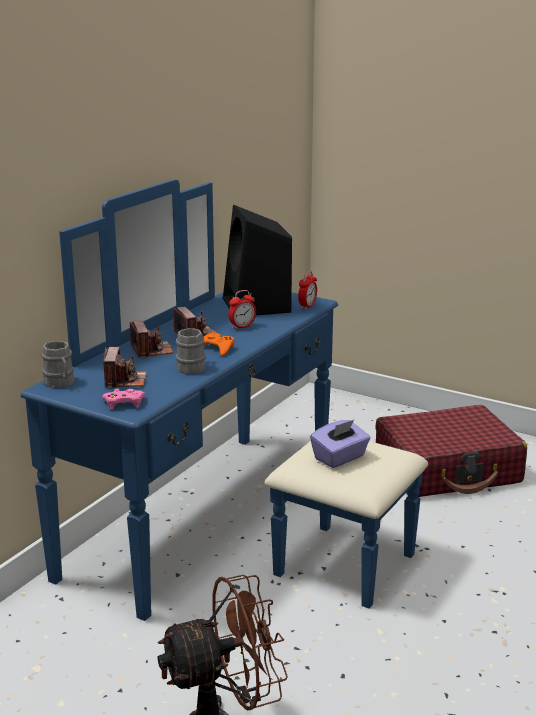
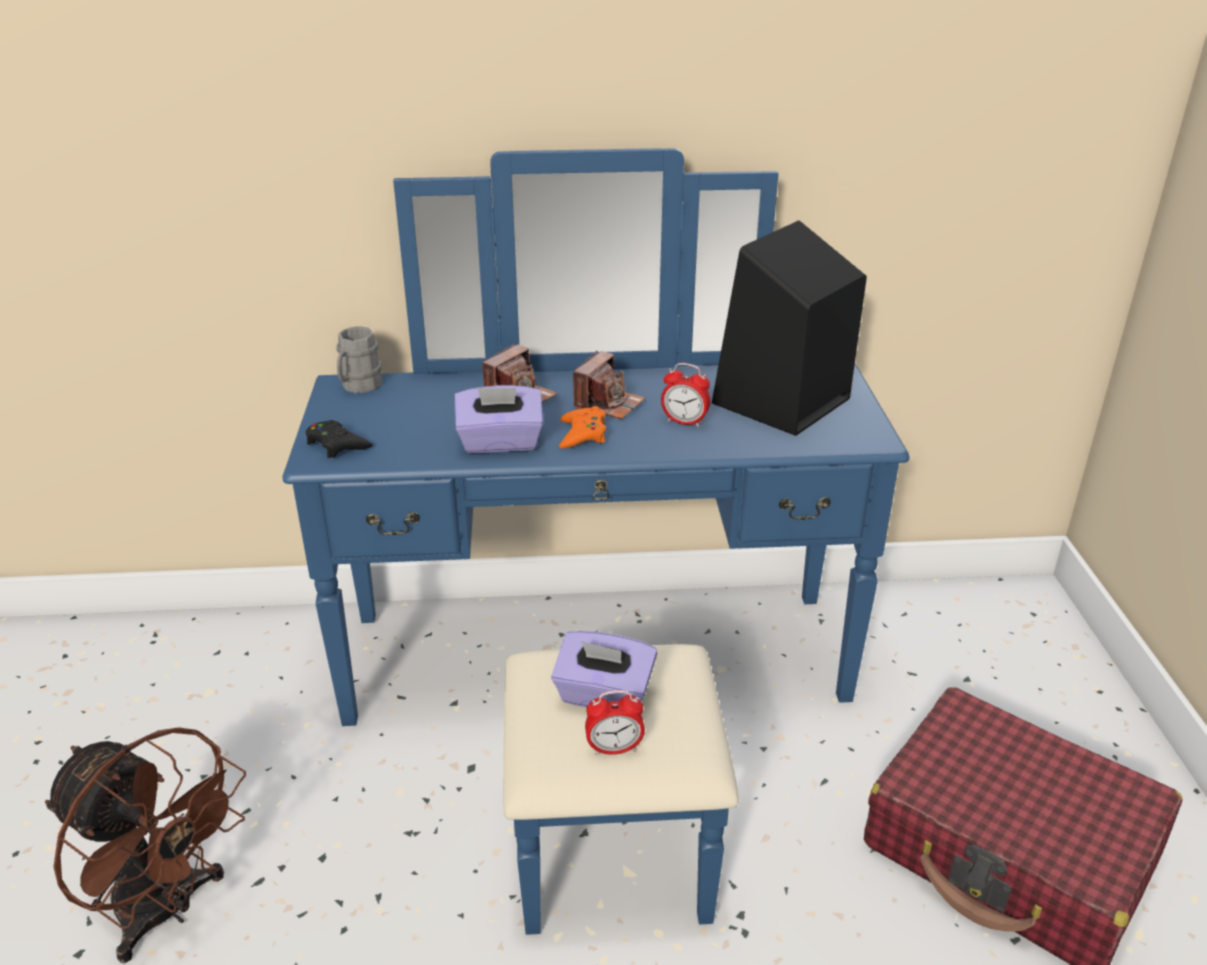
camera: 55 degrees right, 10 degrees up
pink game controller [102,389,145,410] -> black game controller [305,420,373,458]
camera [103,347,147,388] -> none
grey mug [176,328,206,374] -> purple tissue box [455,385,543,453]
alarm clock [298,271,317,310] -> alarm clock moved to [585,690,645,755]

